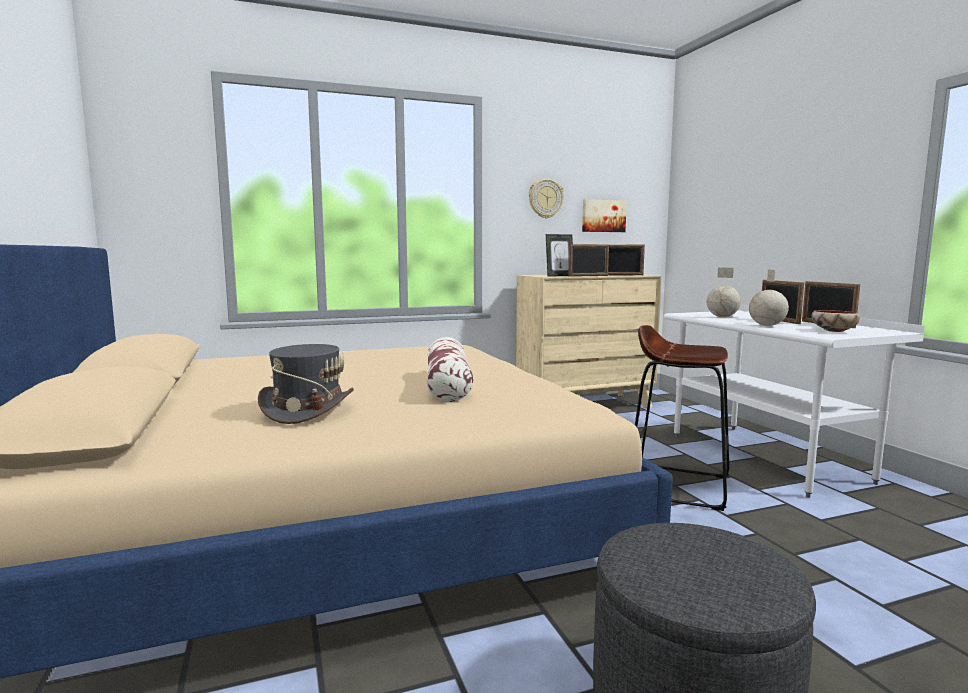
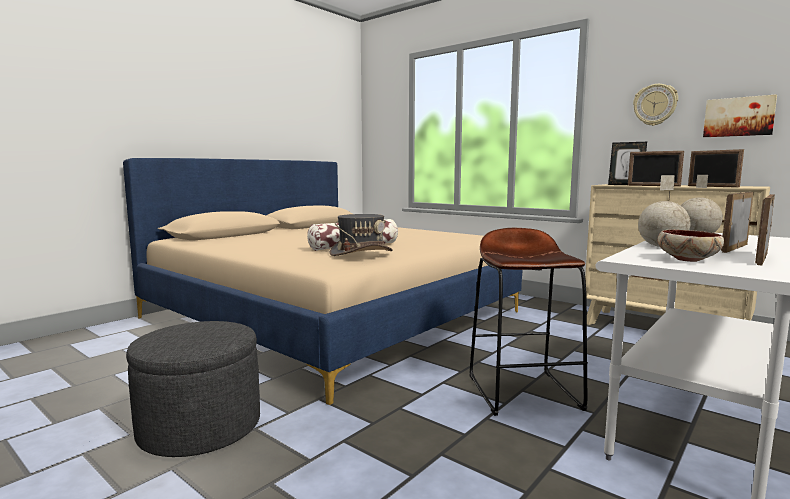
camera: 60 degrees right, 0 degrees up
grey hat [258,344,354,424] -> grey hat moved to [330,214,393,256]

